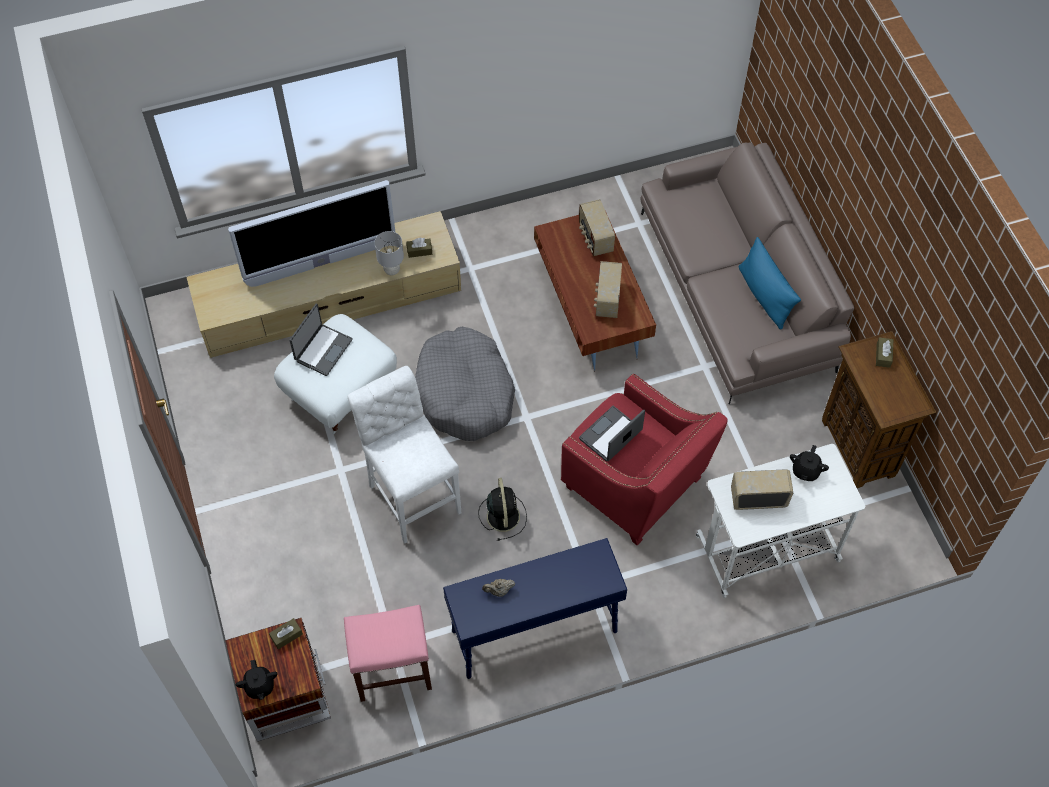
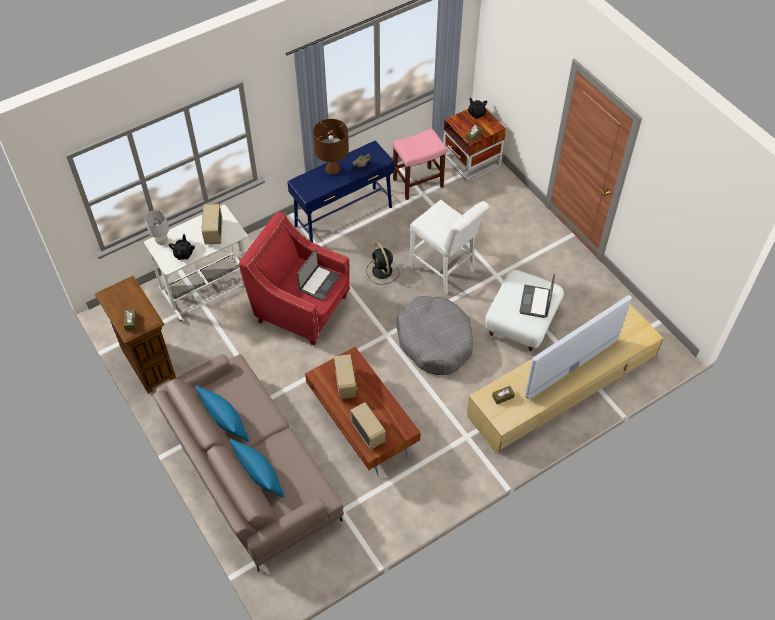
camera: 165 degrees right, 5 degrees down
grey table lamp [374,231,404,275] -> grey table lamp moved to [145,210,169,245]
radio [731,469,793,510] -> radio turned 105 degrees clockwise [202,204,222,244]
none -> blue pillow [229,439,284,498]
none -> brown table lamp [313,119,349,175]

